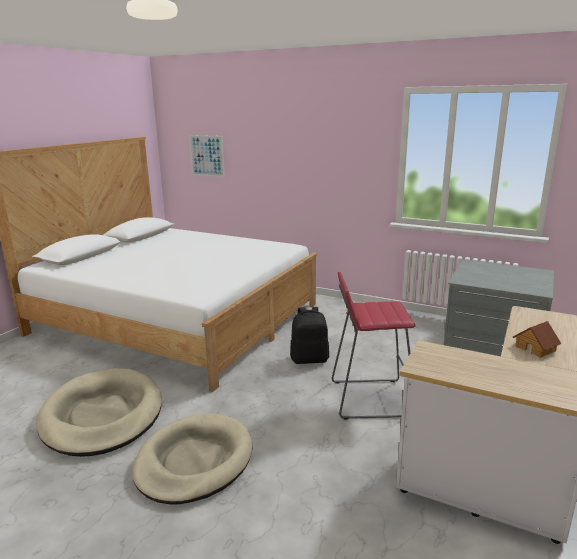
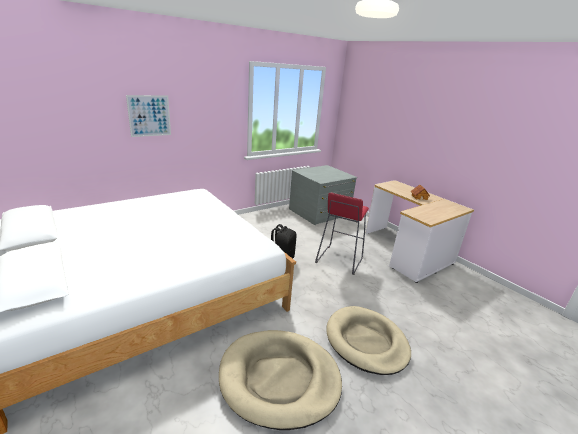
camera: 65 degrees left, 5 degrees up
picture [189,135,225,177] -> picture moved to [126,95,171,137]

